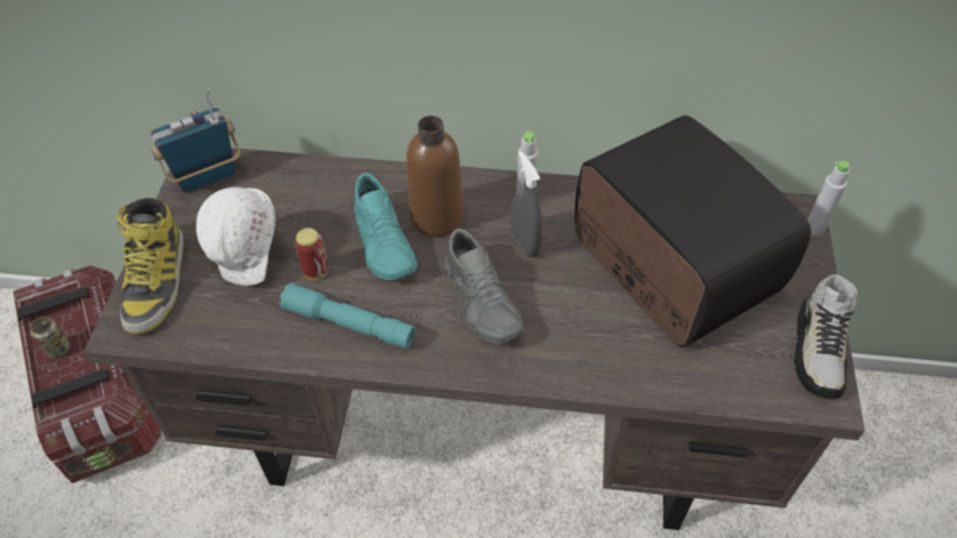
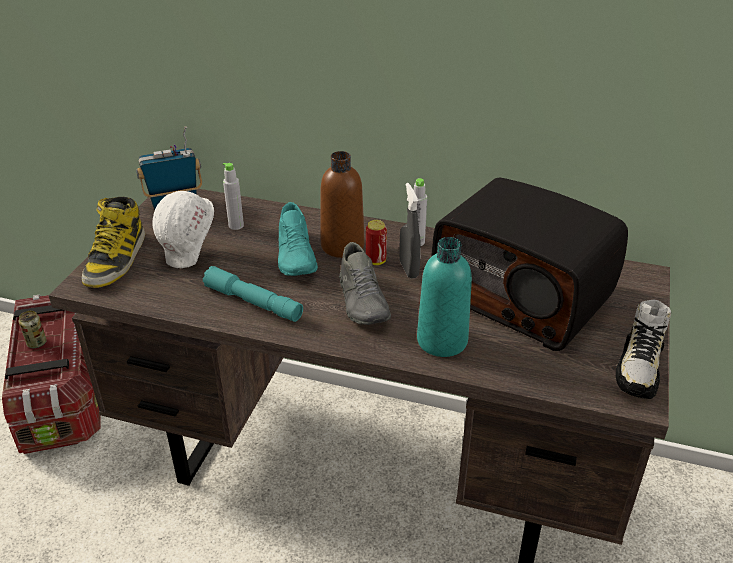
camera: 10 degrees right, 15 degrees down
can [295,228,328,280] -> can moved to [366,220,387,265]
radio [575,115,811,348] -> radio turned 150 degrees clockwise [432,178,628,351]
grey bottle [807,161,850,235] -> grey bottle moved to [223,163,244,230]
none -> turquoise bottle [417,237,472,357]

